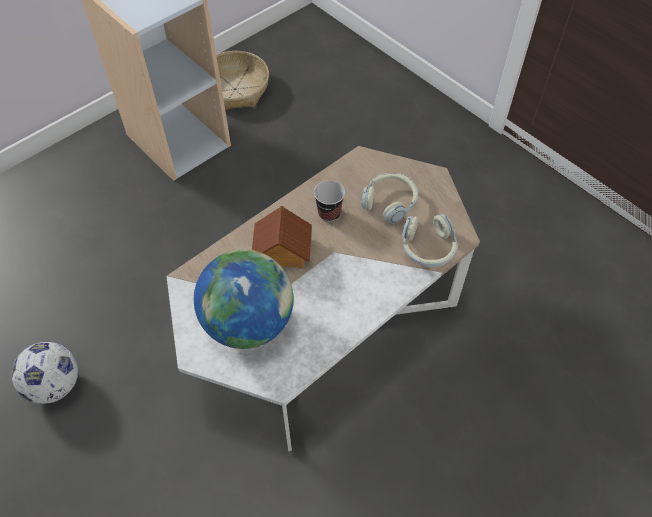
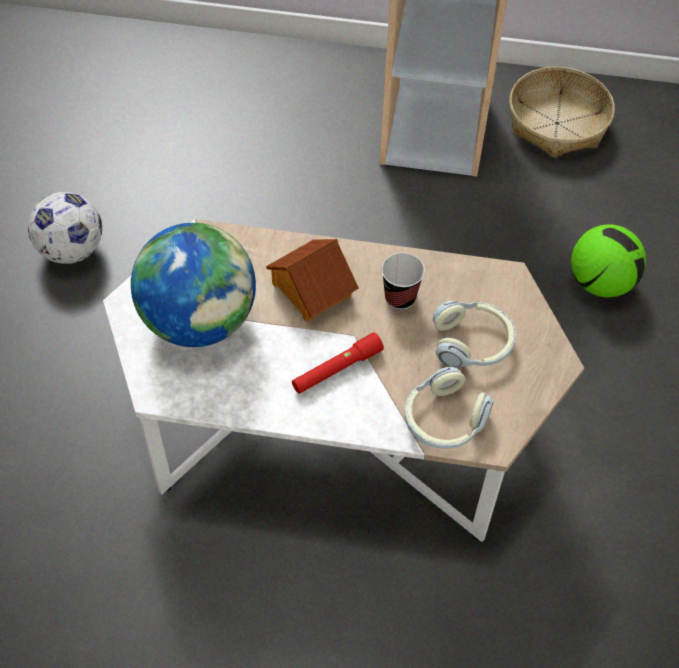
camera: 50 degrees right, 0 degrees up
none -> red flashlight [292,332,384,394]
none -> football [571,224,646,297]

